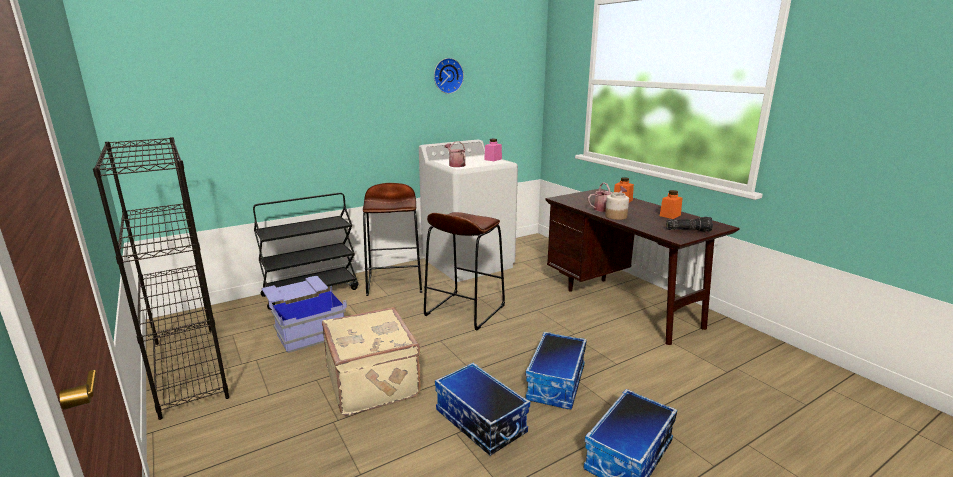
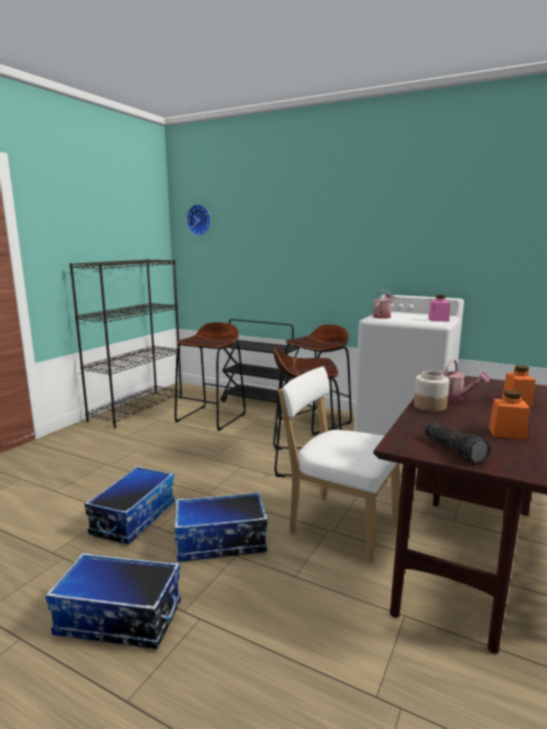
camera: 60 degrees right, 5 degrees down
blue storage box [262,276,347,353] -> brown stool [174,322,246,431]
beige suitcase [322,307,421,416] -> none
wall clock [434,58,464,94] -> wall clock moved to [186,204,211,236]
none -> white chair [278,367,400,561]

